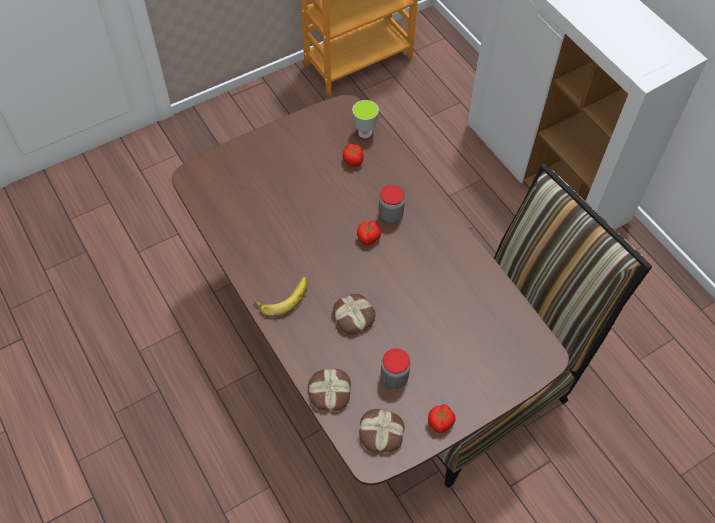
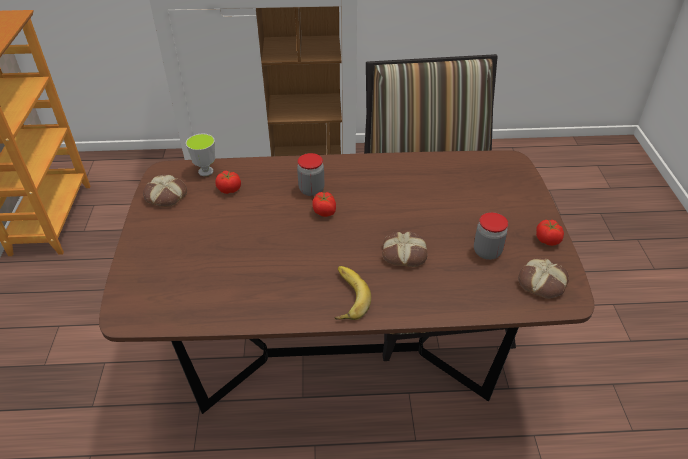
camera: 60 degrees left, 15 degrees down
bread [308,369,351,411] -> bread moved to [143,174,187,207]

